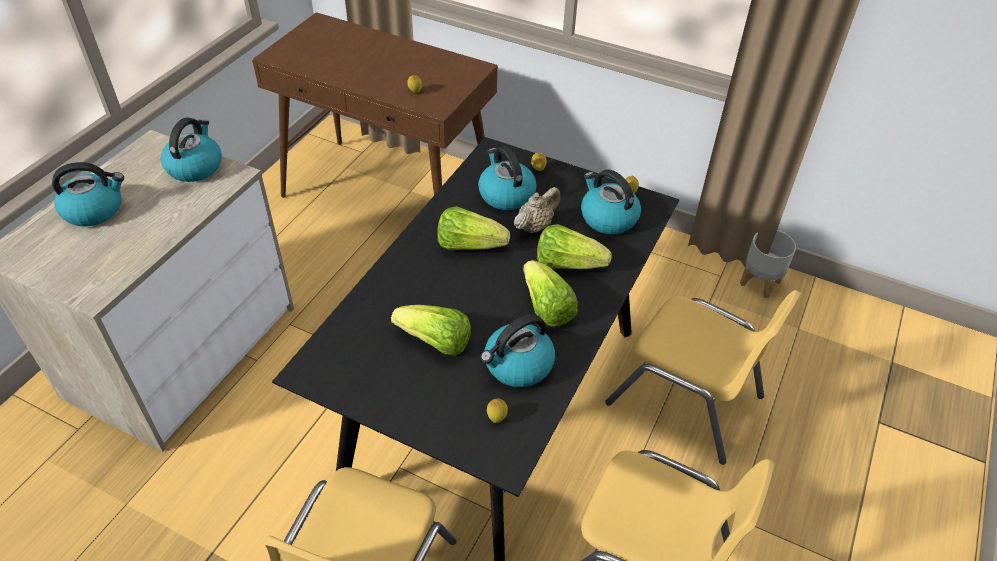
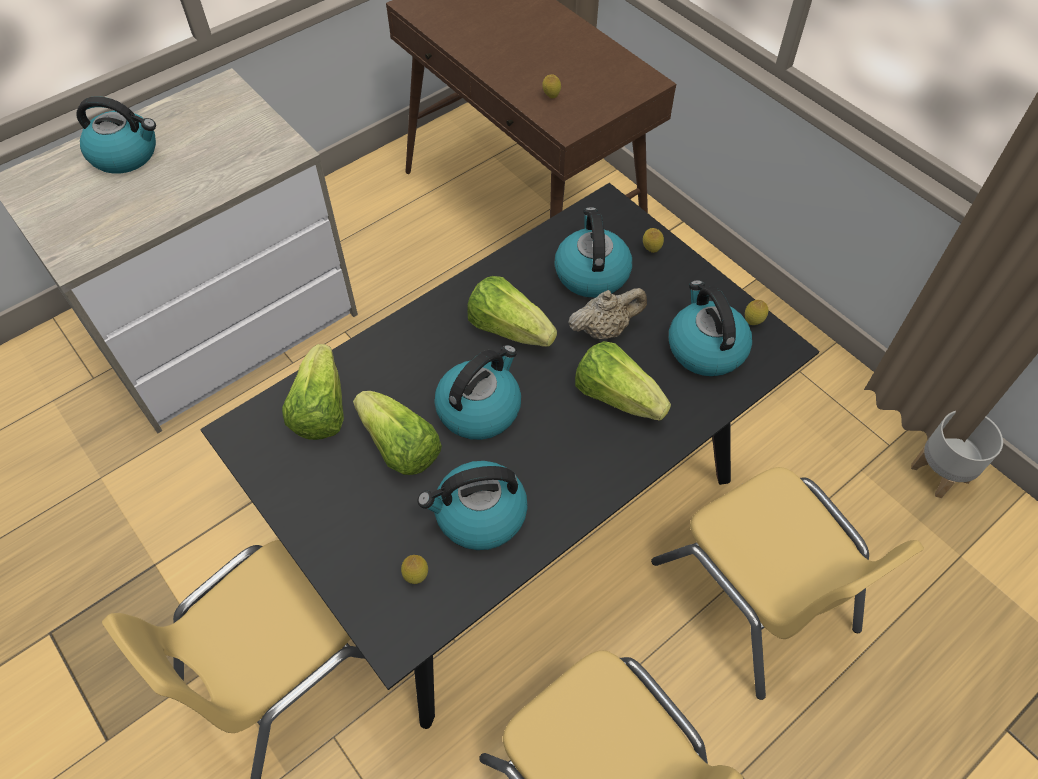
camera: 25 degrees right, 10 degrees up
kettle [161,117,222,182] -> kettle moved to [434,345,521,440]
lettuce [523,260,578,327] -> lettuce moved to [282,344,344,440]

